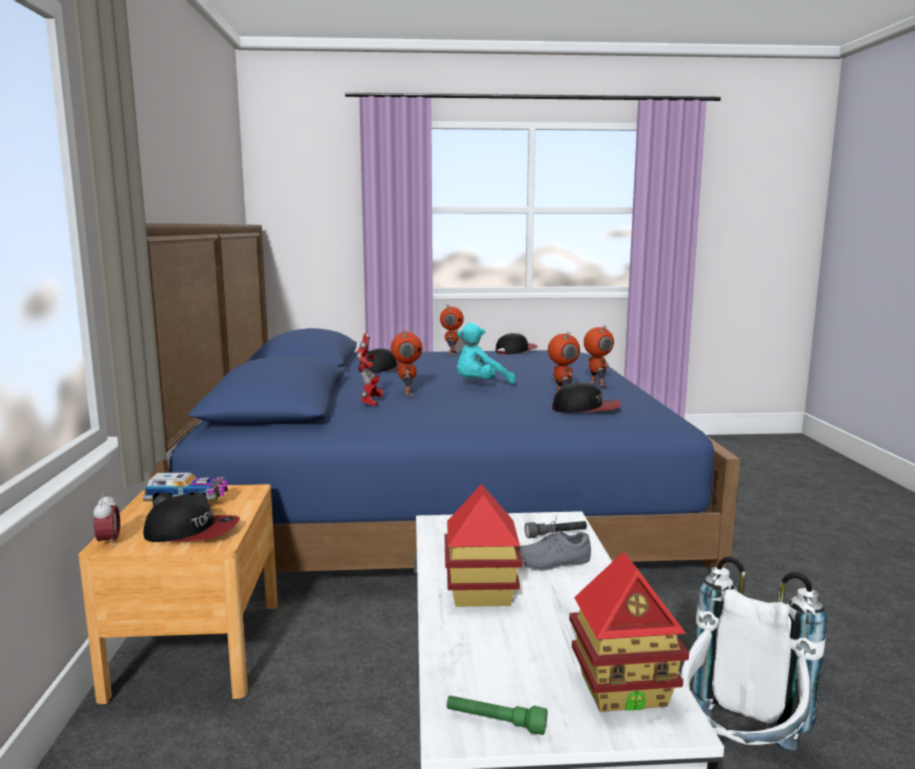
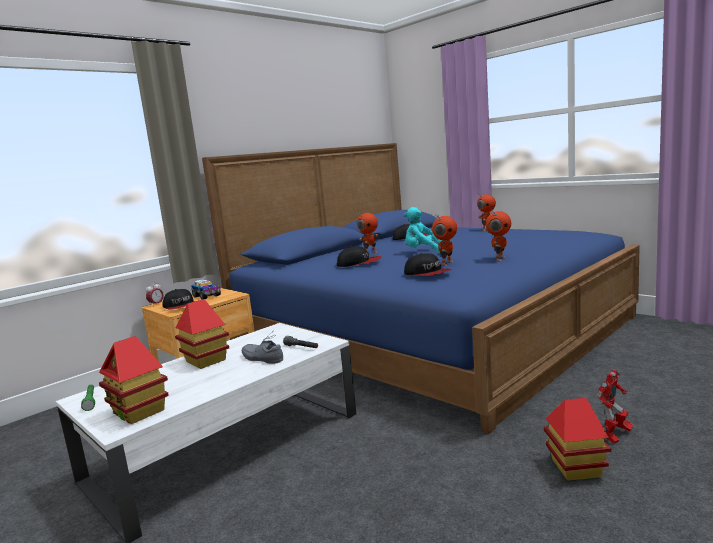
camera: 50 degrees right, 0 degrees up
toy robot [357,332,383,406] -> toy robot moved to [597,369,633,444]
cap [496,333,538,354] -> cap moved to [337,246,381,267]
white backpack [680,557,827,751] -> none
none -> toy house [544,398,611,481]

